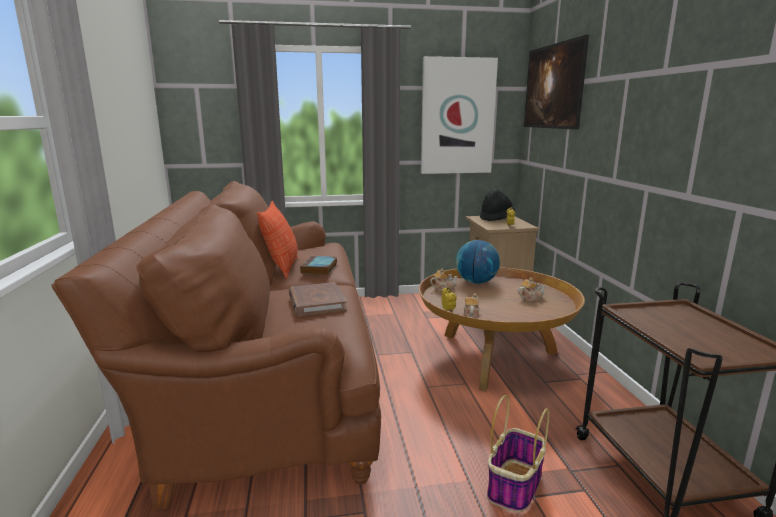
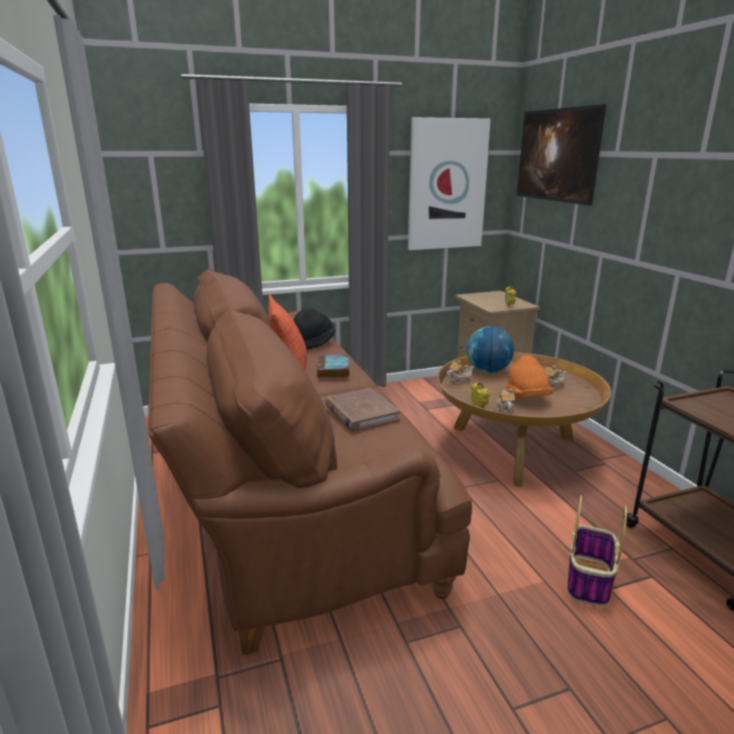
camera: 10 degrees left, 5 degrees up
black hat [480,189,515,221] -> black hat moved to [294,307,335,349]
none -> orange hat [505,355,554,398]

